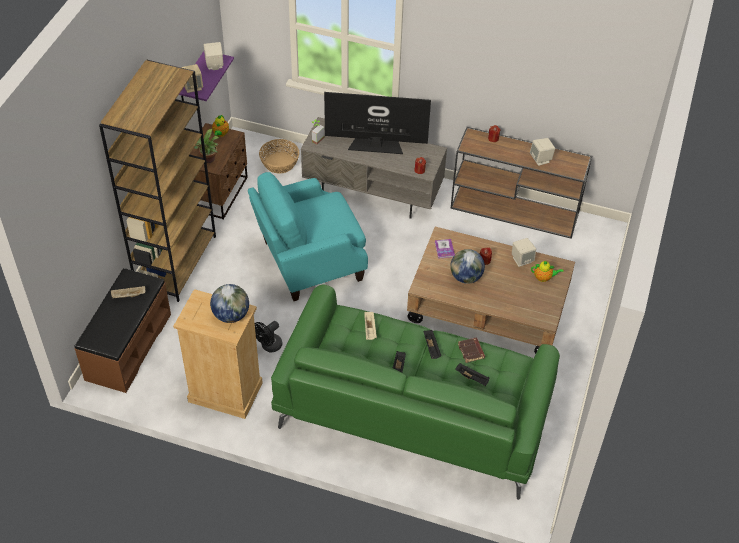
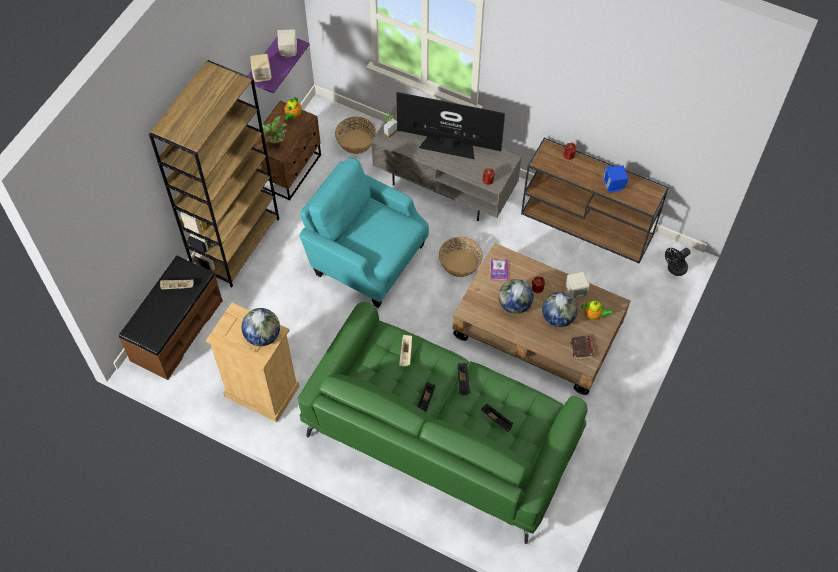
camera: 10 degrees right, 10 degrees up
turquoise armchair [248,172,368,301] -> turquoise armchair turned 45 degrees clockwise [299,158,429,308]
black fan [255,321,282,353] -> black fan moved to [665,248,691,276]
brown book [458,338,485,363] -> brown book moved to [570,335,594,360]
beige speaker [530,138,555,166] -> blue speaker [603,165,628,193]
none -> basket [439,237,483,277]
none -> globe [542,292,578,327]

